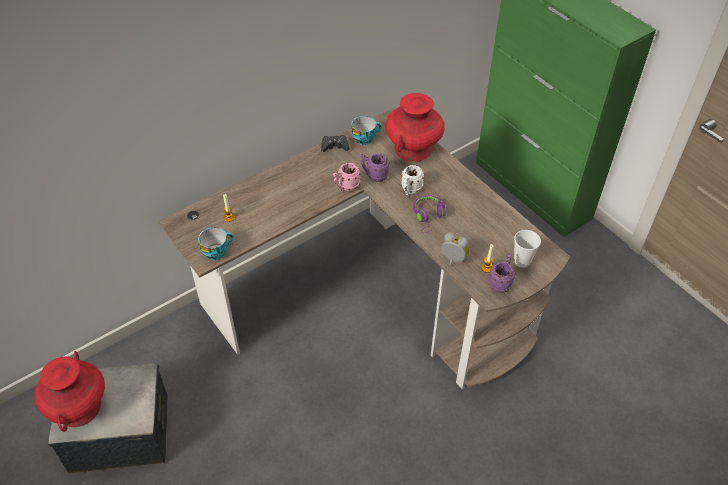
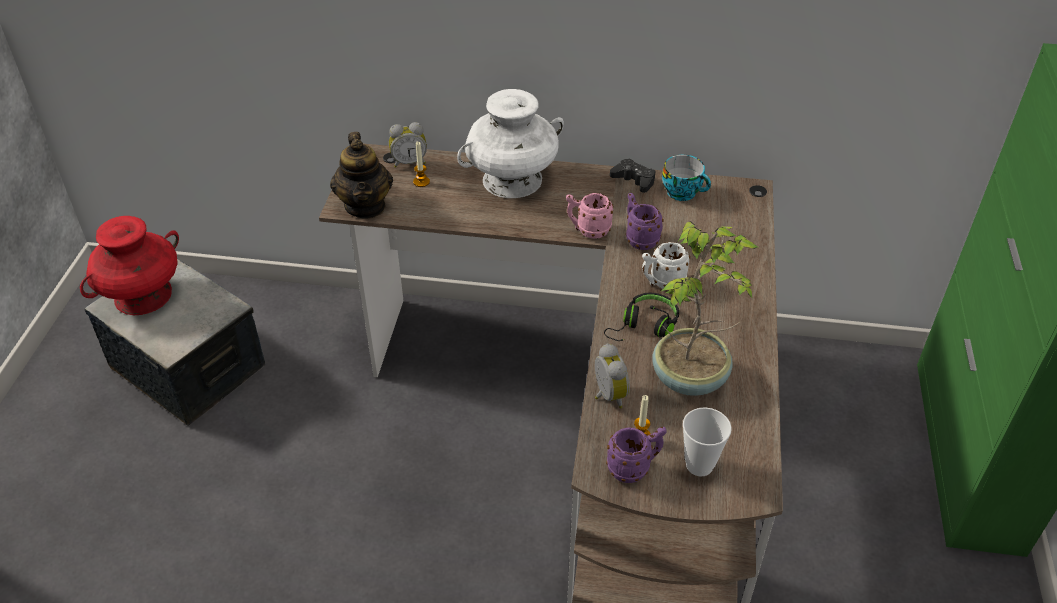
camera: 45 degrees right, 5 degrees down
cup [198,227,234,260] -> teapot [330,132,393,219]
red vase [386,93,445,162] -> none
purple headphones [413,195,446,233] -> black headphones [604,293,679,341]
none -> alarm clock [389,122,427,168]
none -> white vase [457,89,564,198]
none -> potted plant [652,221,758,396]

